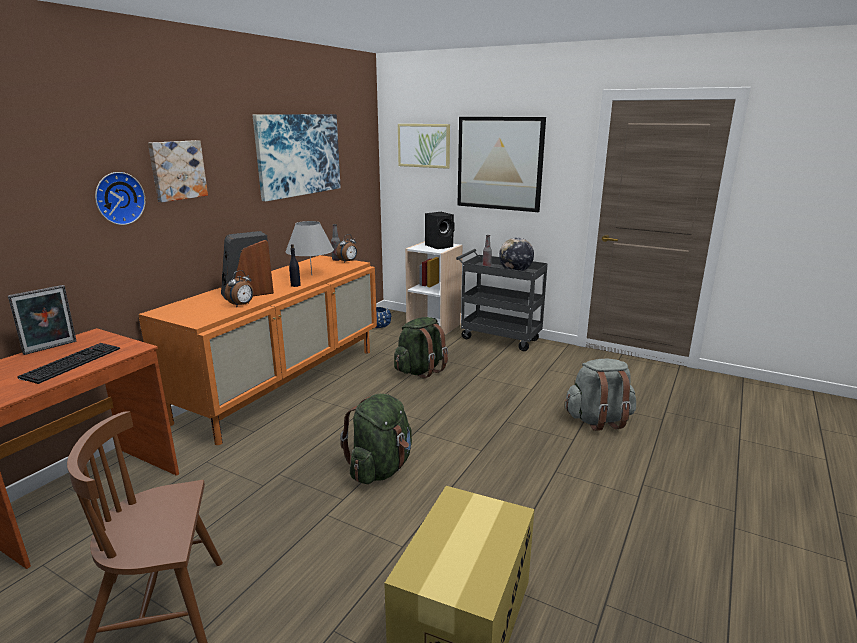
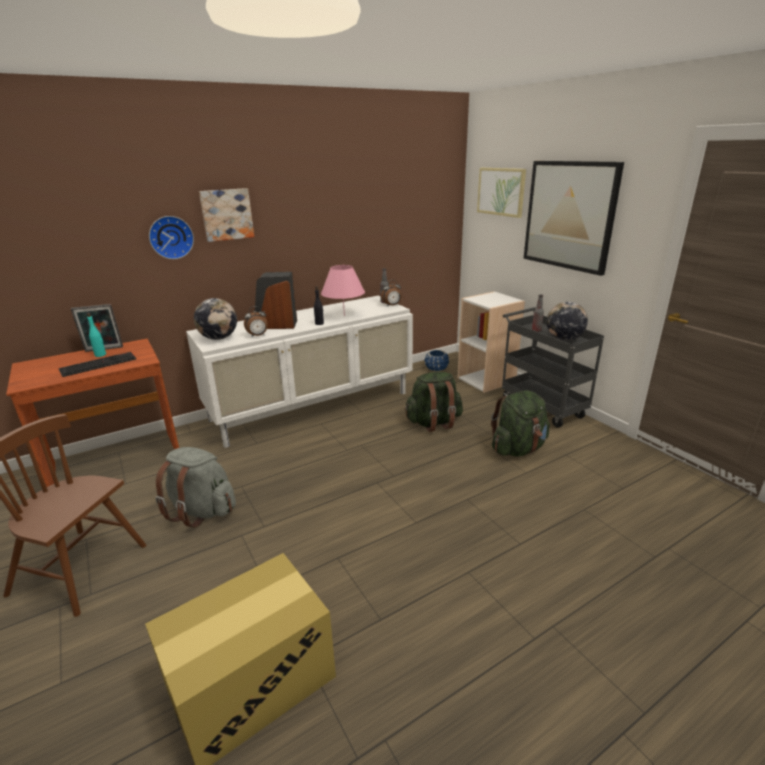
camera: 30 degrees right, 5 degrees up
orange cabinet [138,255,377,445] -> white cabinet [186,296,413,448]
picture [253,114,341,201] -> none
grey table lamp [285,221,334,276] -> pink table lamp [321,265,365,316]
green backpack [340,394,412,484] -> green backpack moved to [491,390,550,457]
black speaker [425,212,455,249] -> none
grey backpack [565,359,636,431] -> grey backpack moved to [155,447,236,528]
none -> turquoise bottle [87,313,106,357]
none -> globe [194,298,237,340]

